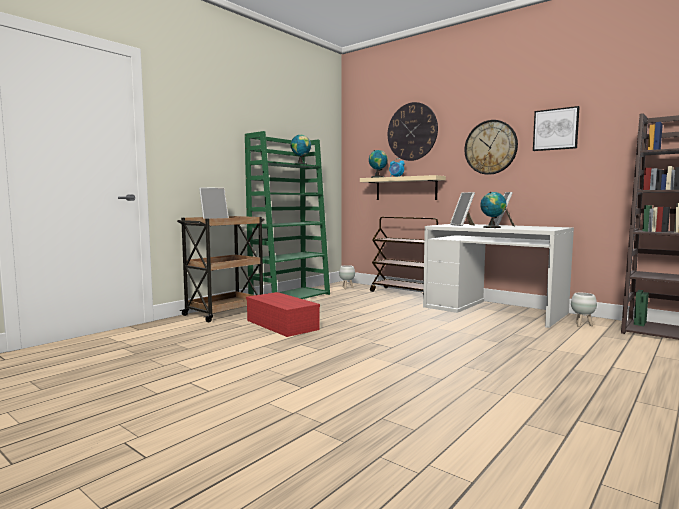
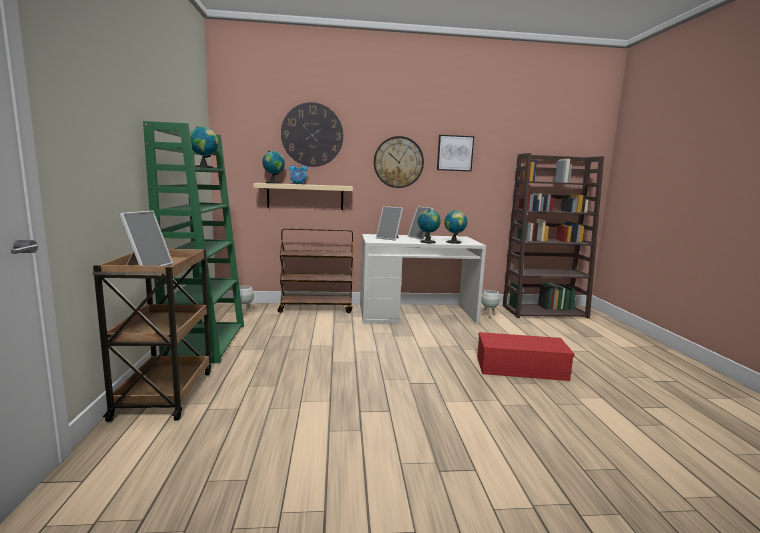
camera: 45 degrees left, 5 degrees up
red storage box [246,292,320,337] -> red storage box moved to [477,332,575,381]
none -> globe [444,210,467,244]

